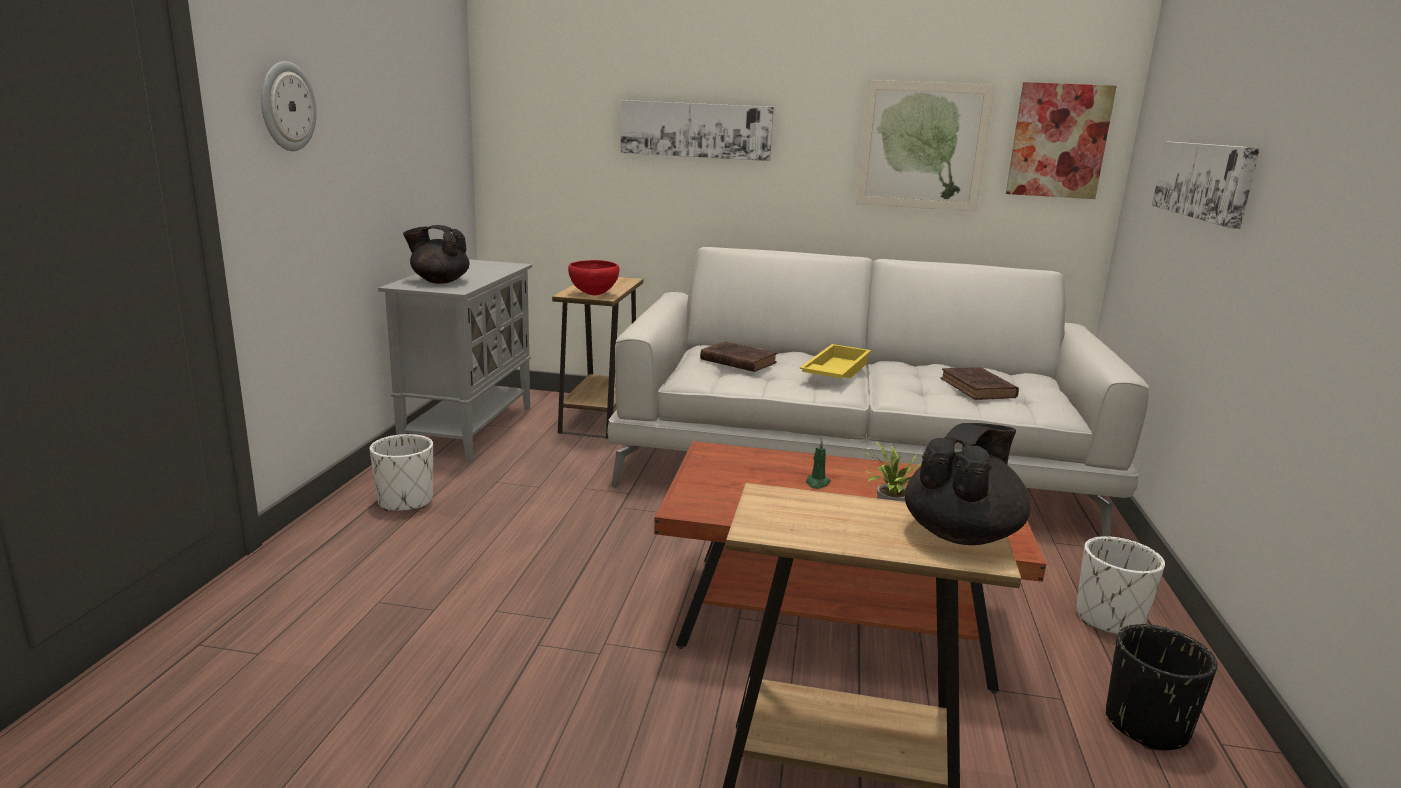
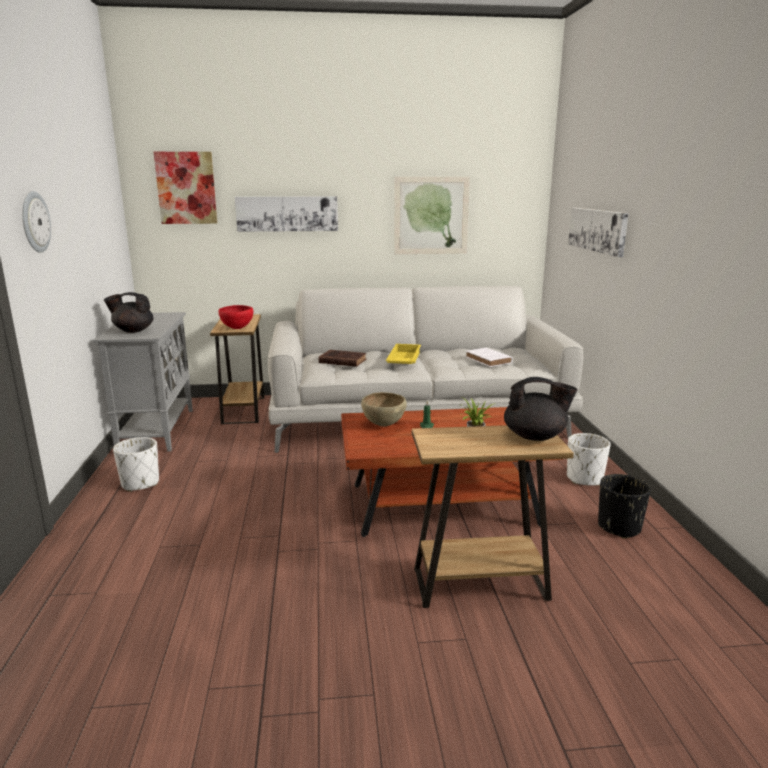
camera: 15 degrees left, 0 degrees up
black teapot [905,423,1031,545] -> black teapot turned 75 degrees clockwise [504,377,578,441]
brown book [940,367,1019,400] -> white book [465,347,513,367]
picture [1006,82,1116,199] -> picture moved to [154,152,217,224]
none -> brown bowl [361,392,407,426]

